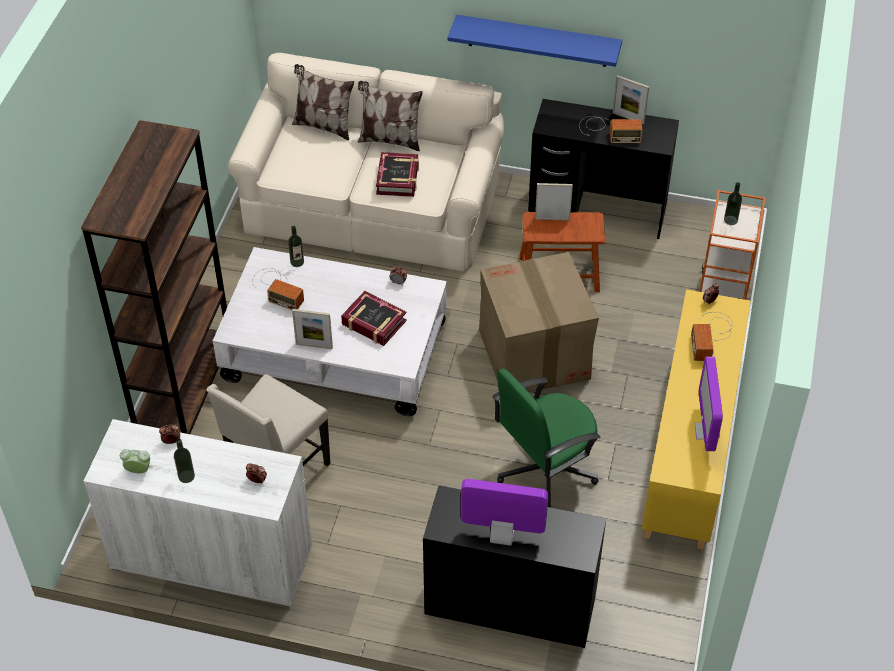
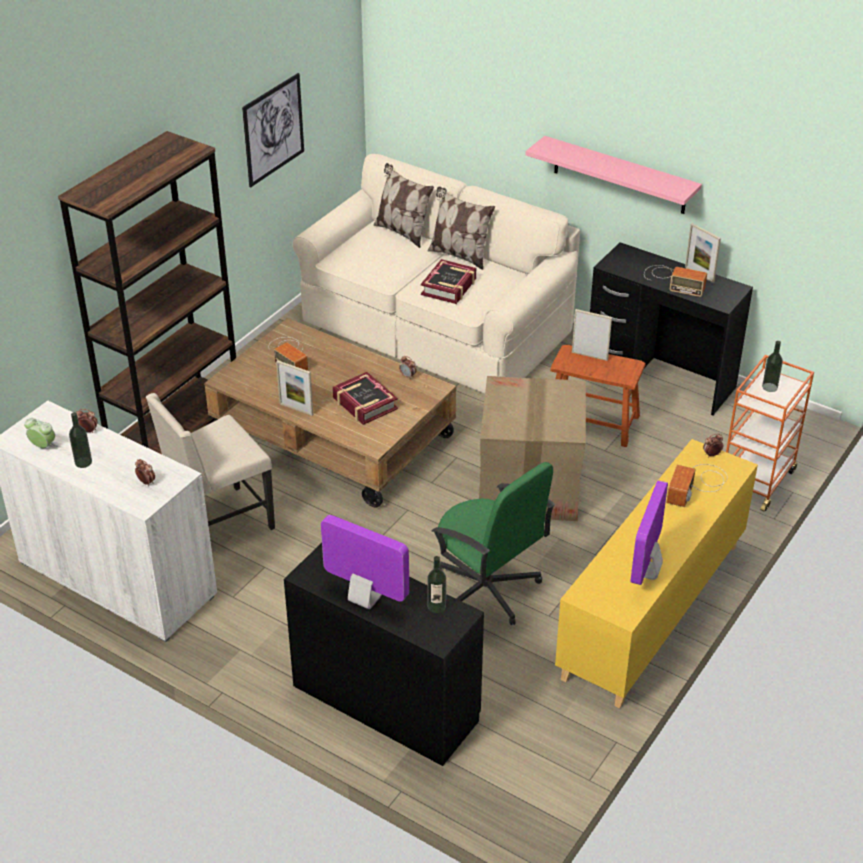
camera: 20 degrees right, 10 degrees down
white coffee table [213,247,447,416] -> brown coffee table [204,318,456,508]
bottle [288,226,304,267] -> bottle moved to [427,556,446,613]
blue shelf [448,15,622,67] -> pink shelf [526,136,702,214]
green office chair [492,369,601,507] -> green office chair turned 120 degrees counterclockwise [431,462,555,625]
none -> picture [242,73,304,187]

